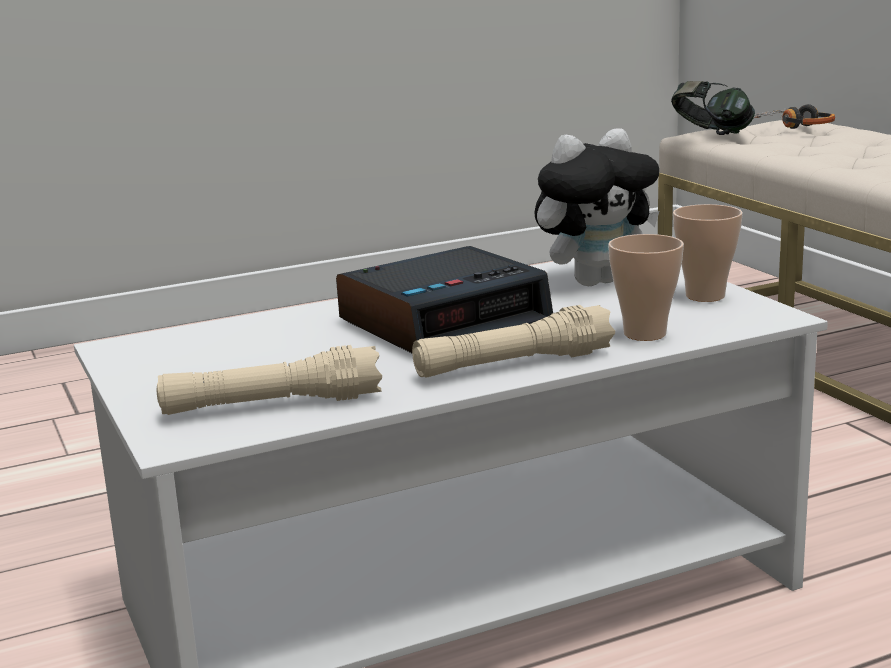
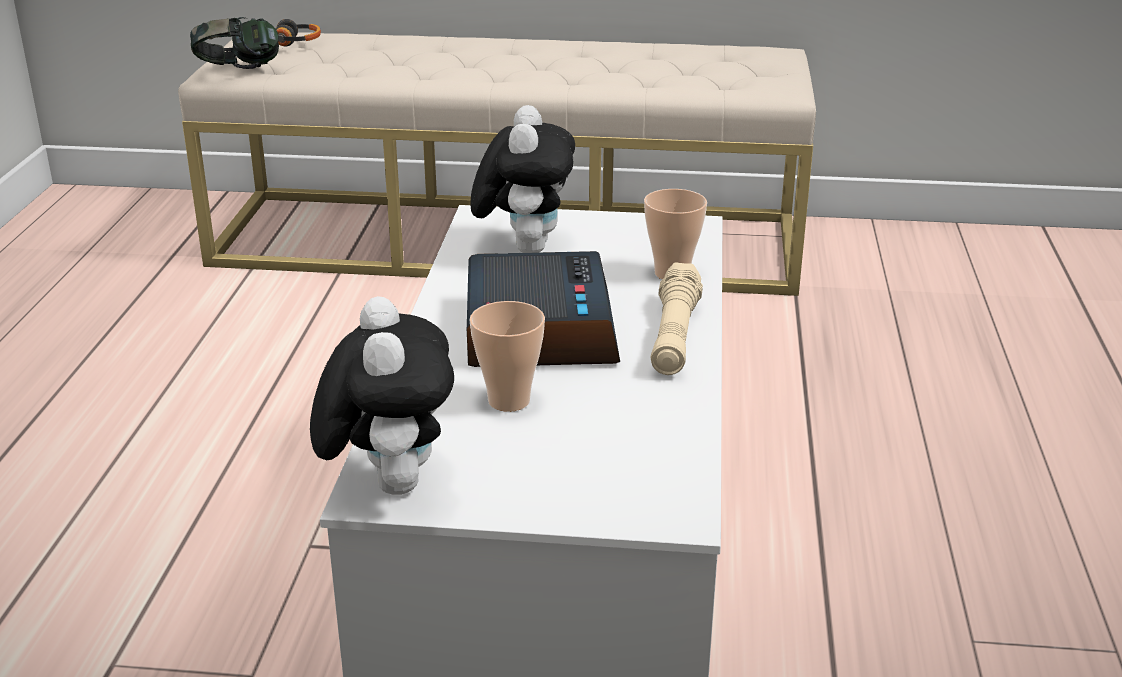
camera: 60 degrees left, 10 degrees up
beige flashlight [156,345,382,415] -> none
cup [673,204,743,302] -> cup moved to [469,301,545,412]
none -> plush toy [310,296,454,495]

